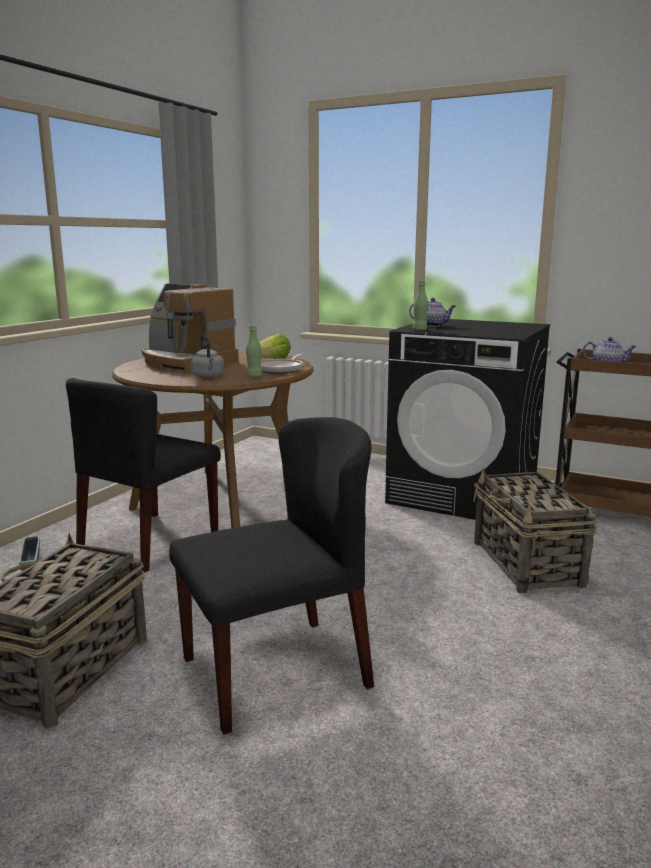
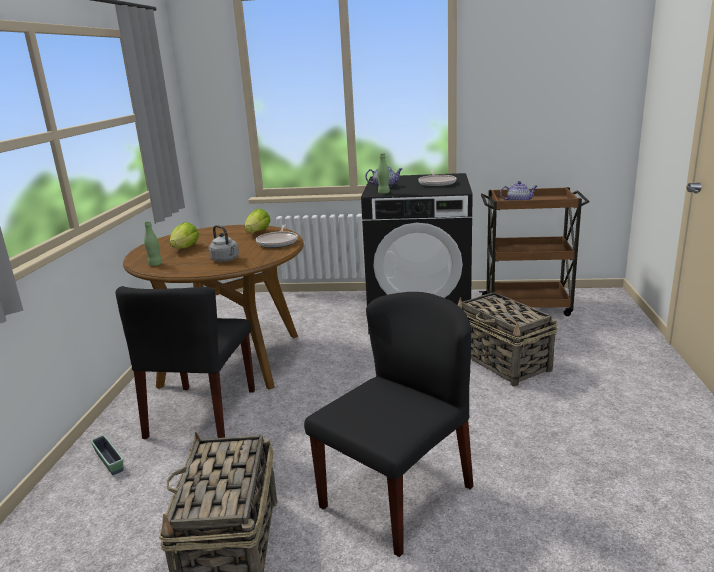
camera: 20 degrees left, 5 degrees up
coffee machine [141,284,239,374] -> lettuce [170,222,199,249]
green bottle [246,325,262,377] -> green bottle moved to [144,221,162,266]
none -> frying pan [418,170,457,187]

